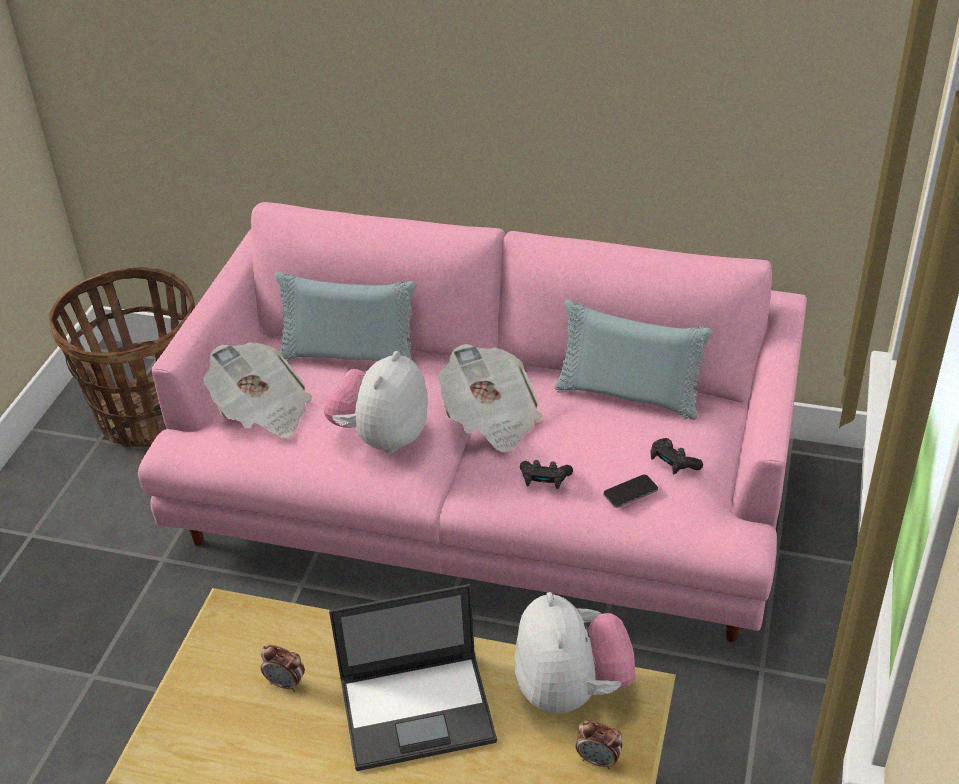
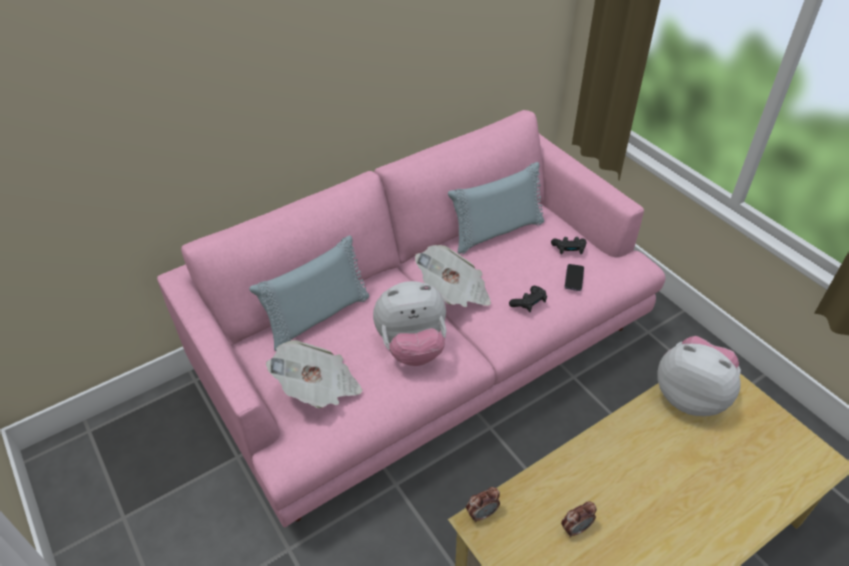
camera: 50 degrees left, 5 degrees up
basket [49,267,195,447] -> none
plush toy [324,351,428,453] -> plush toy turned 75 degrees counterclockwise [373,281,446,366]
laptop [329,584,497,771] -> none
alarm clock [576,720,623,770] -> alarm clock moved to [466,487,500,522]

